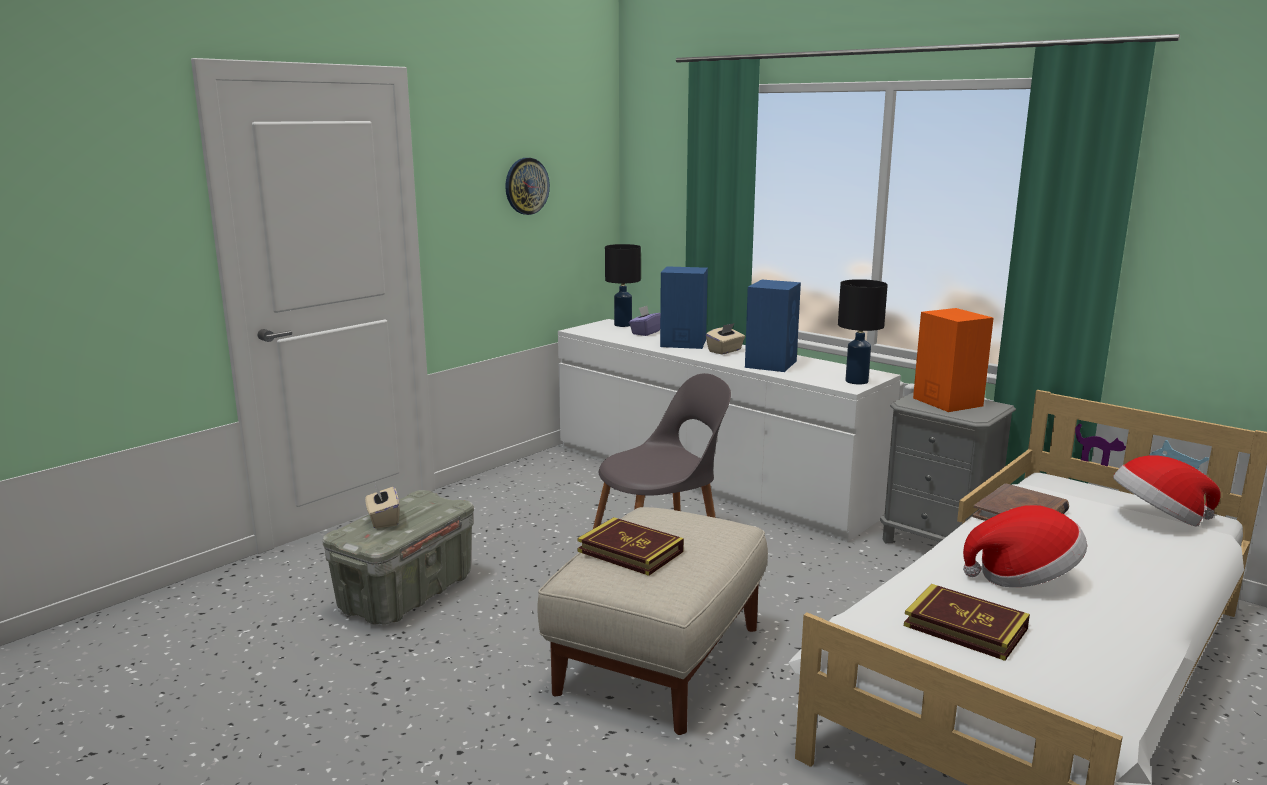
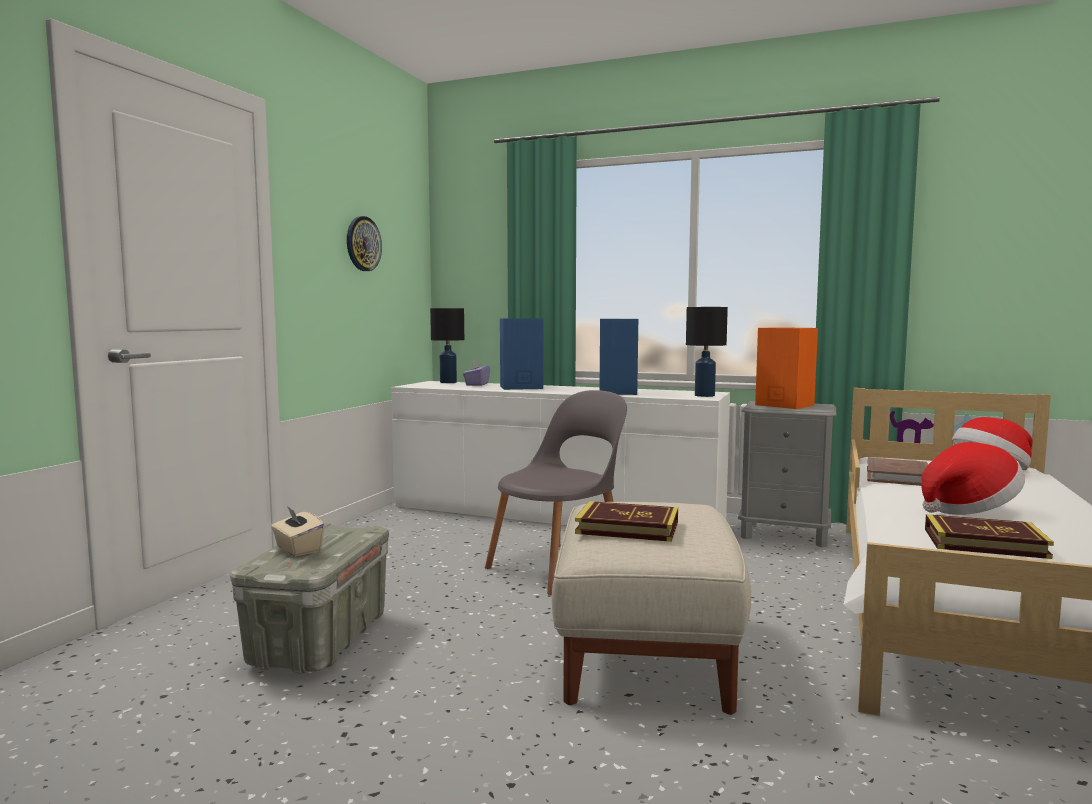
camera: 20 degrees left, 10 degrees down
beige tissue box [706,323,745,355] -> none

